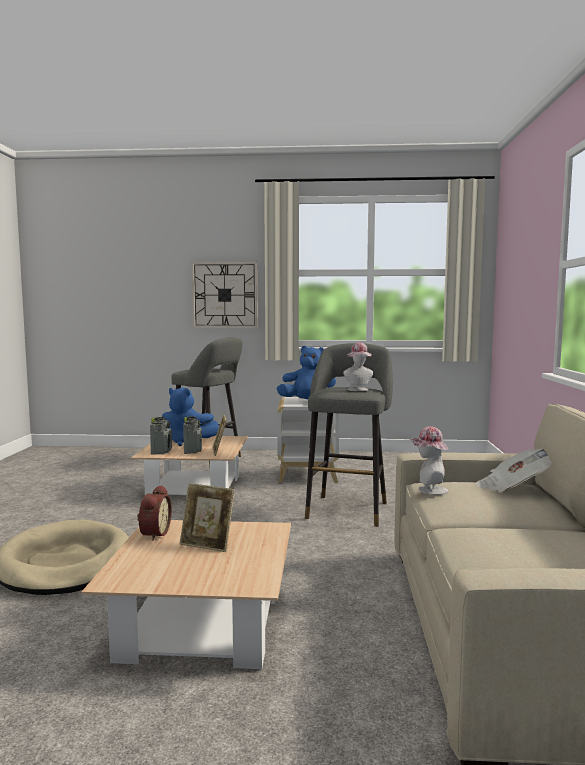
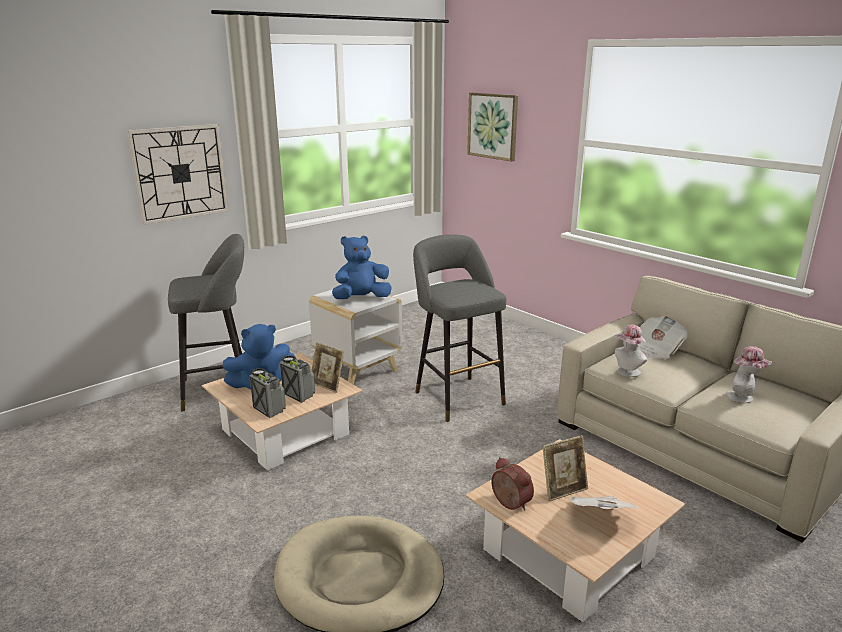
camera: 45 degrees left, 15 degrees up
hat [343,343,373,391] -> hat moved to [726,346,772,403]
none -> picture [467,93,518,161]
none -> newspaper [569,496,640,510]

